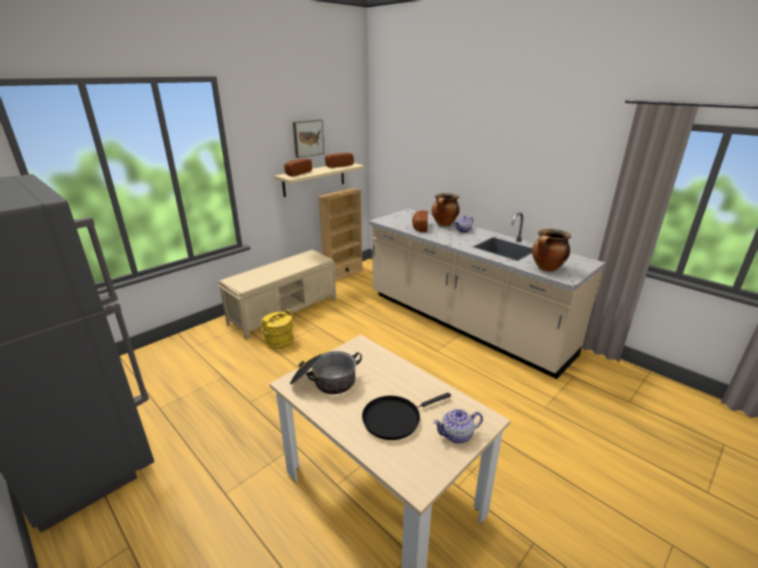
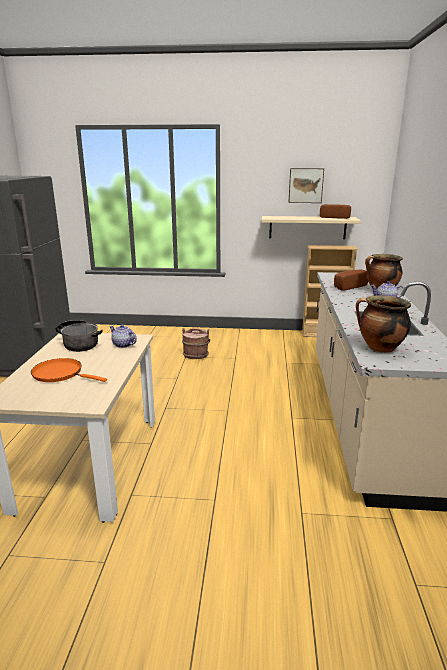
camera: 50 degrees right, 5 degrees down
beige bench [218,249,336,340] -> none
yellow bucket [261,309,294,349] -> brown bucket [182,328,210,359]
bread [284,158,312,176] -> none
black frying pan [362,392,451,440] -> orange frying pan [31,358,107,382]
teapot [433,409,483,443] -> teapot moved to [109,324,137,348]

